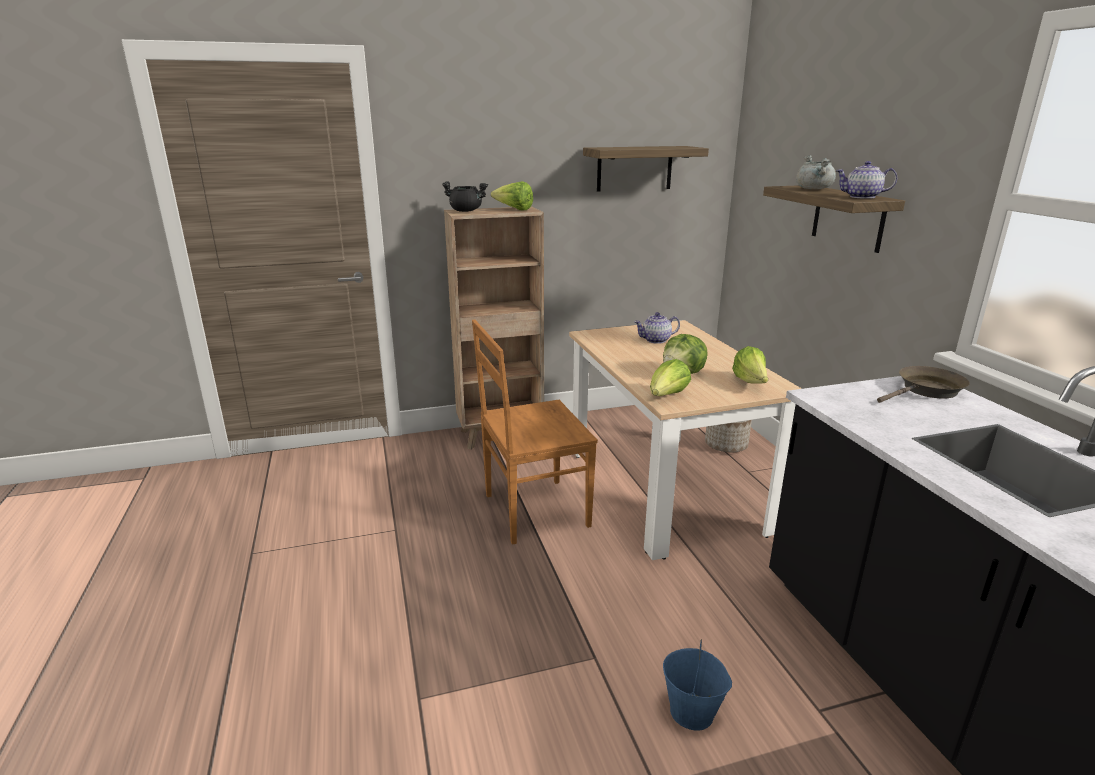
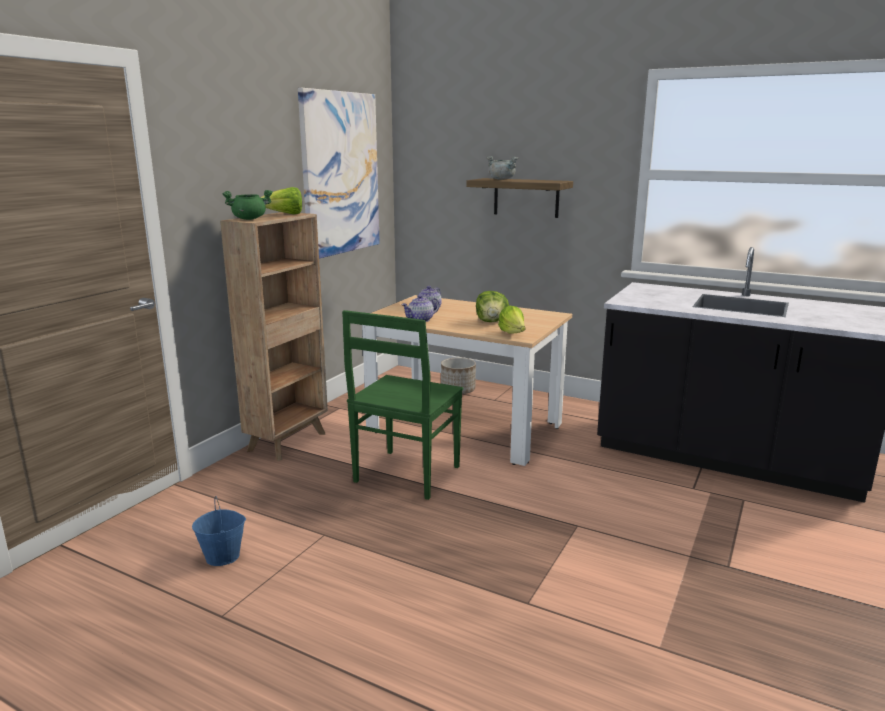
camera: 45 degrees left, 5 degrees down
black cooking pot [442,181,488,212] -> green cooking pot [222,190,273,220]
brown chair [472,319,598,545] -> green chair [342,310,463,500]
shelf [583,146,709,192] -> picture [298,88,380,259]
blue bucket [663,639,732,731] -> blue bucket moved to [192,496,246,566]
lettuce [732,346,768,384] -> none
teapot [836,161,897,199] -> teapot moved to [401,295,439,322]
brown frying pan [877,366,970,403] -> none

